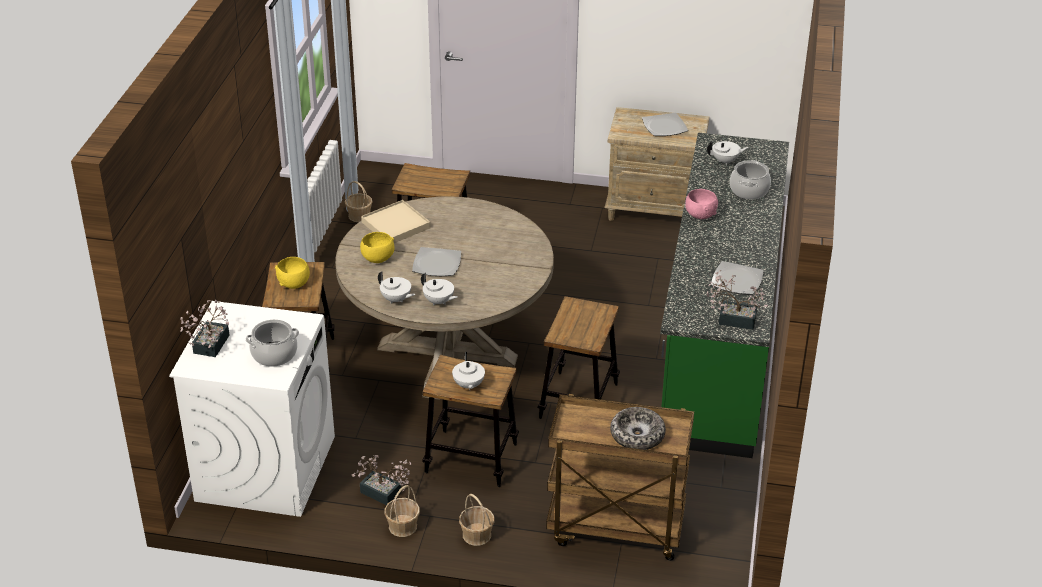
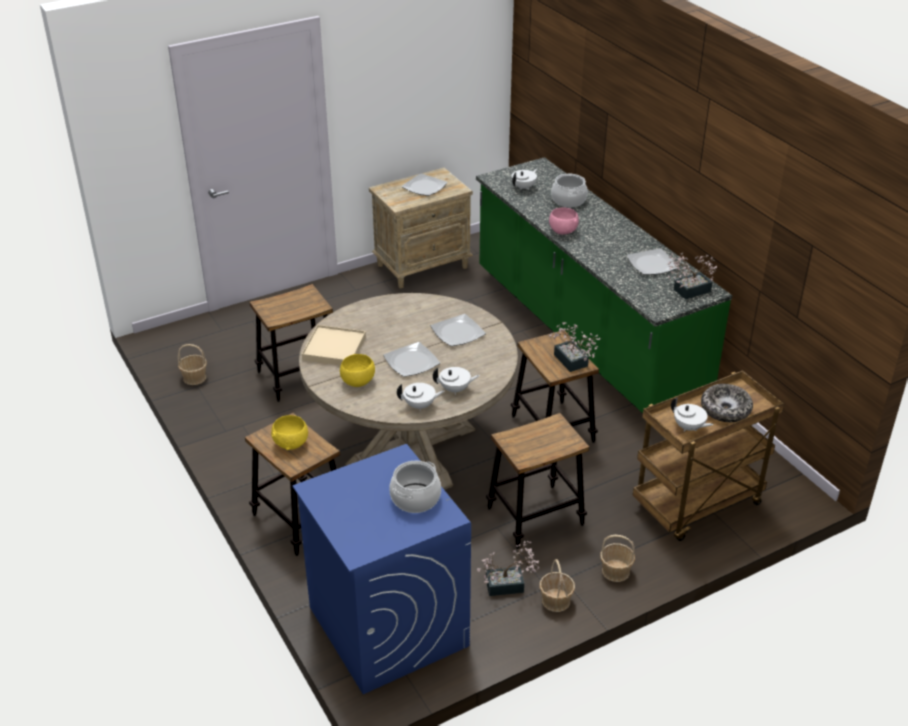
camera: 40 degrees left, 0 degrees up
white washing machine [169,301,335,517] -> blue washing machine [292,444,471,694]
potted plant [180,300,229,357] -> potted plant moved to [549,322,601,372]
white teapot [452,352,485,390] -> white teapot moved to [671,398,714,432]
none -> plate [431,314,486,346]

